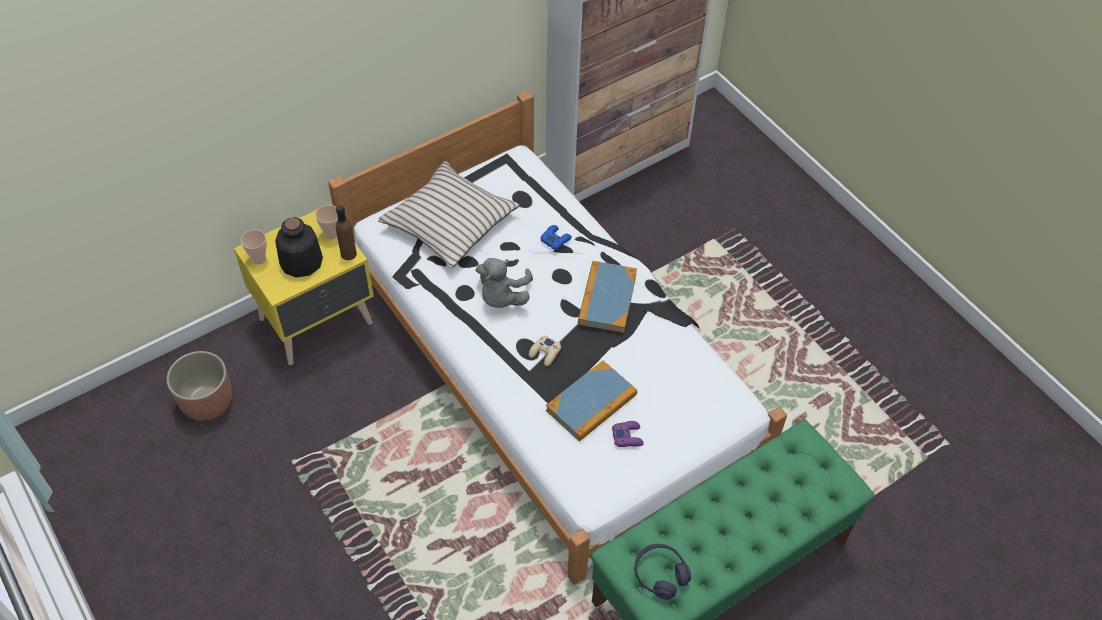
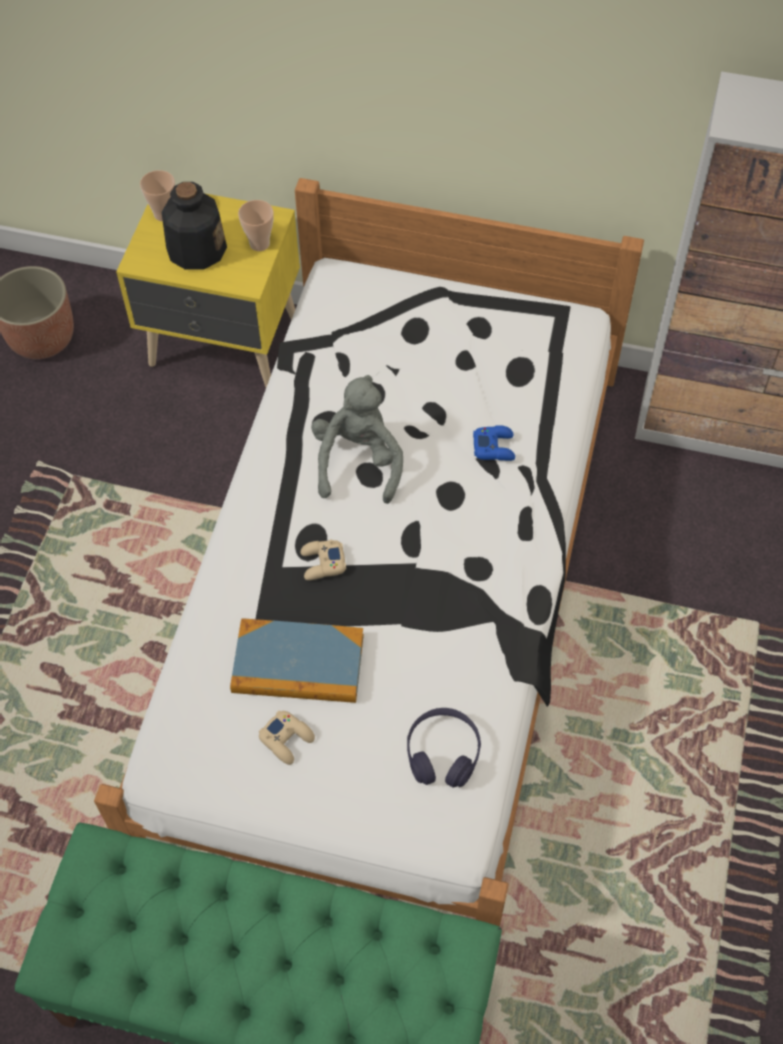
camera: 50 degrees right, 5 degrees up
brown bottle [336,205,357,260] -> none
beige pillow [378,161,520,268] -> none
grey plush toy [476,258,533,308] -> grey plush toy turned 120 degrees clockwise [311,375,403,504]
book [578,261,637,333] -> none
purple game controller [612,421,644,447] -> beige game controller [259,710,315,765]
purple headphones [634,544,691,600] -> purple headphones moved to [407,708,481,788]

